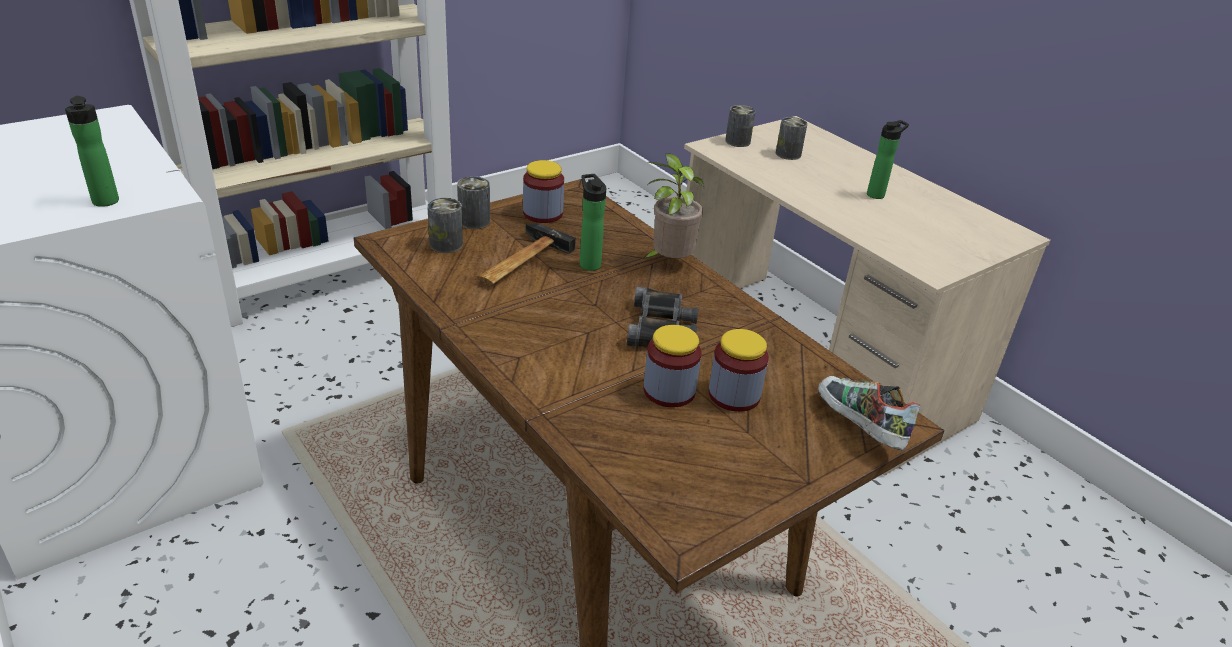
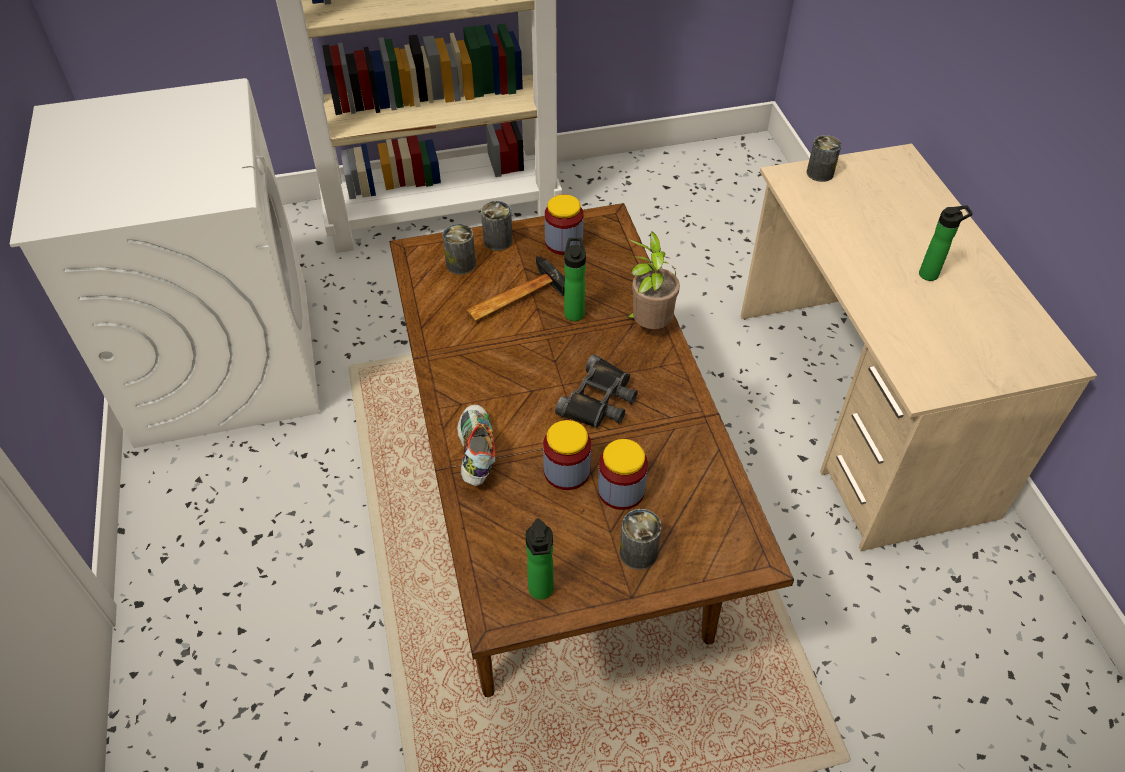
camera: 25 degrees right, 15 degrees up
bottle [65,96,119,207] -> bottle moved to [525,518,554,600]
can [776,117,808,160] -> can moved to [620,509,661,570]
shoe [818,376,920,451] -> shoe moved to [457,405,495,486]

